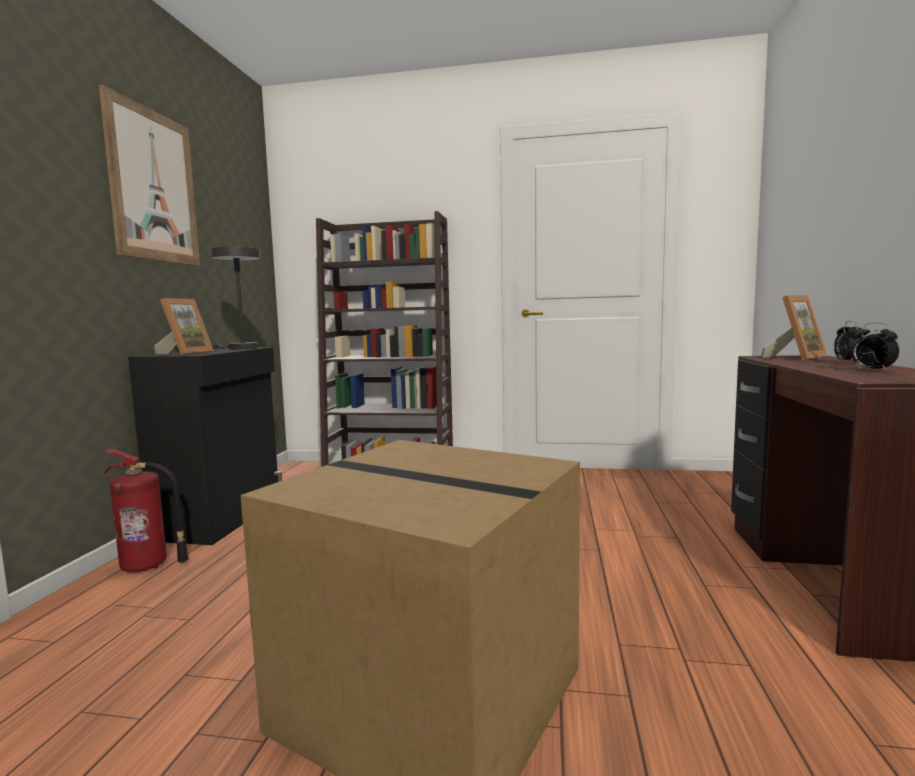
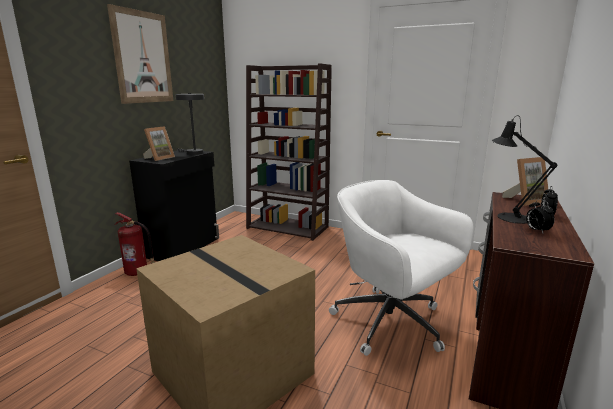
camera: 15 degrees right, 10 degrees up
none -> white office chair [329,180,474,356]
none -> black table lamp [491,115,558,224]

